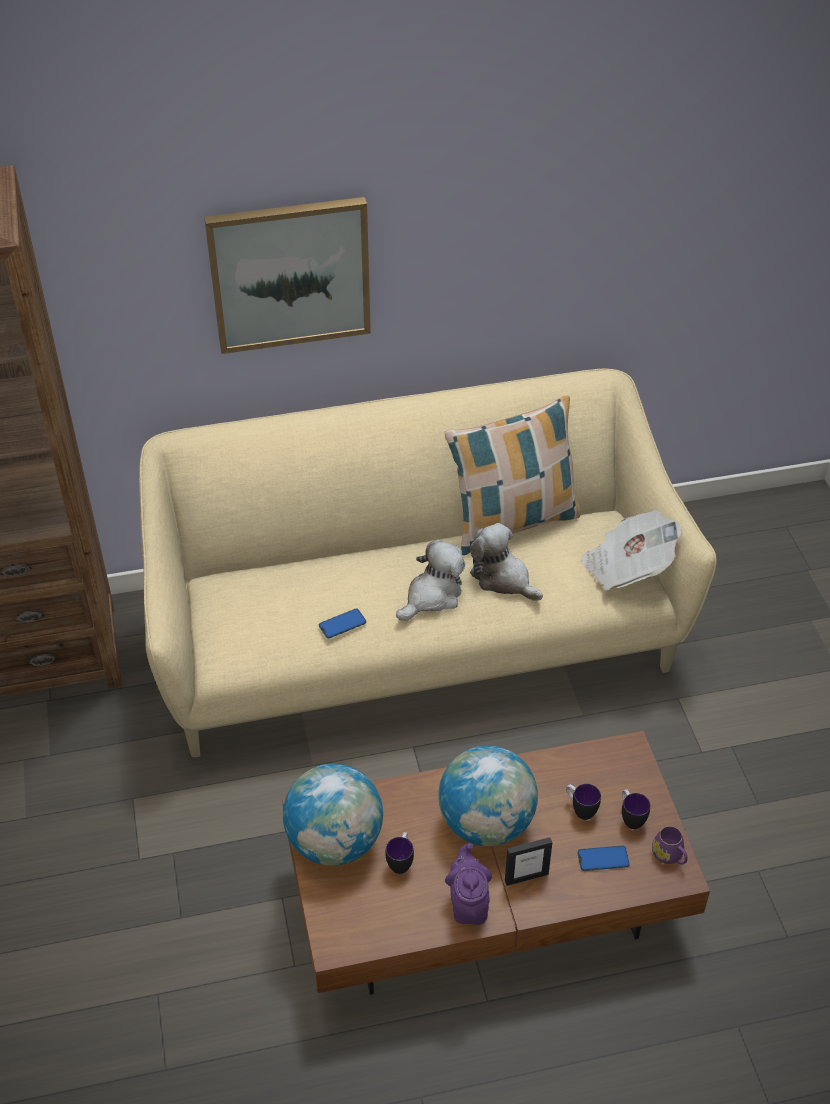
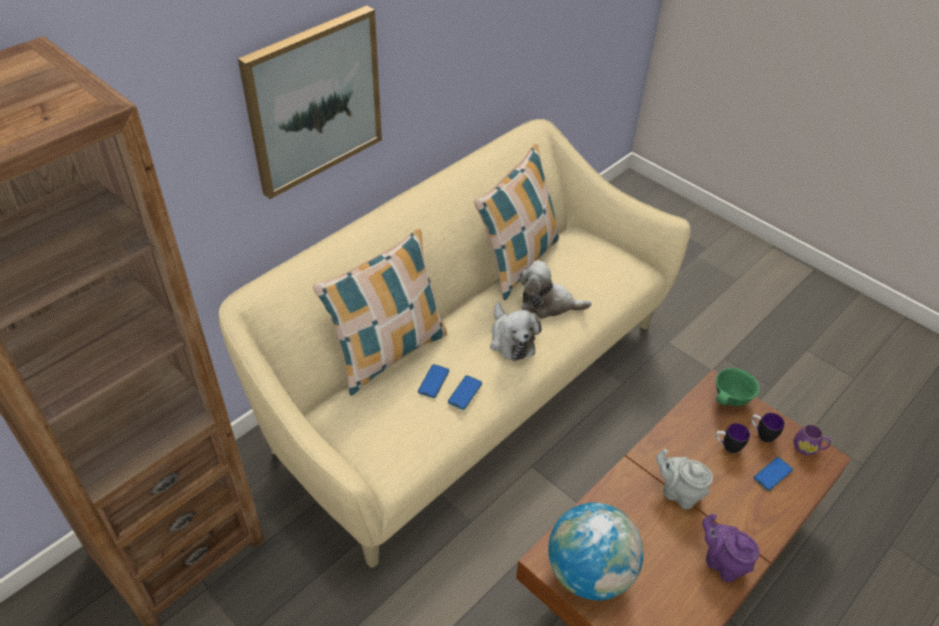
camera: 35 degrees left, 0 degrees up
mug [385,832,414,874] -> none
plush toy [396,539,465,621] -> plush toy turned 150 degrees clockwise [490,303,541,361]
globe [438,745,538,846] -> grey teapot [656,449,713,510]
picture frame [505,837,552,886] -> none
newspaper [581,511,682,591] -> none
none -> pillow [313,229,447,396]
none -> phone [418,364,449,398]
none -> green bowl [716,368,760,406]

